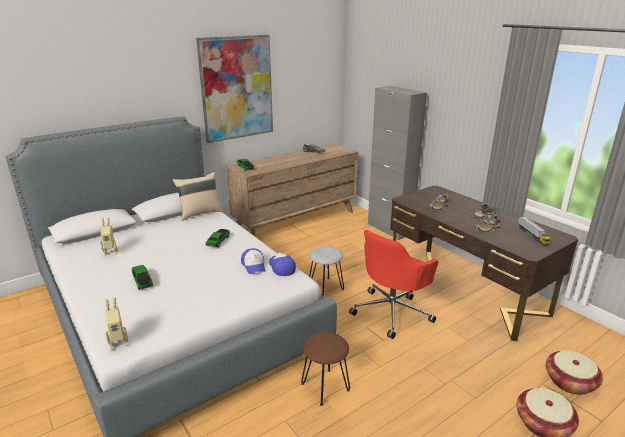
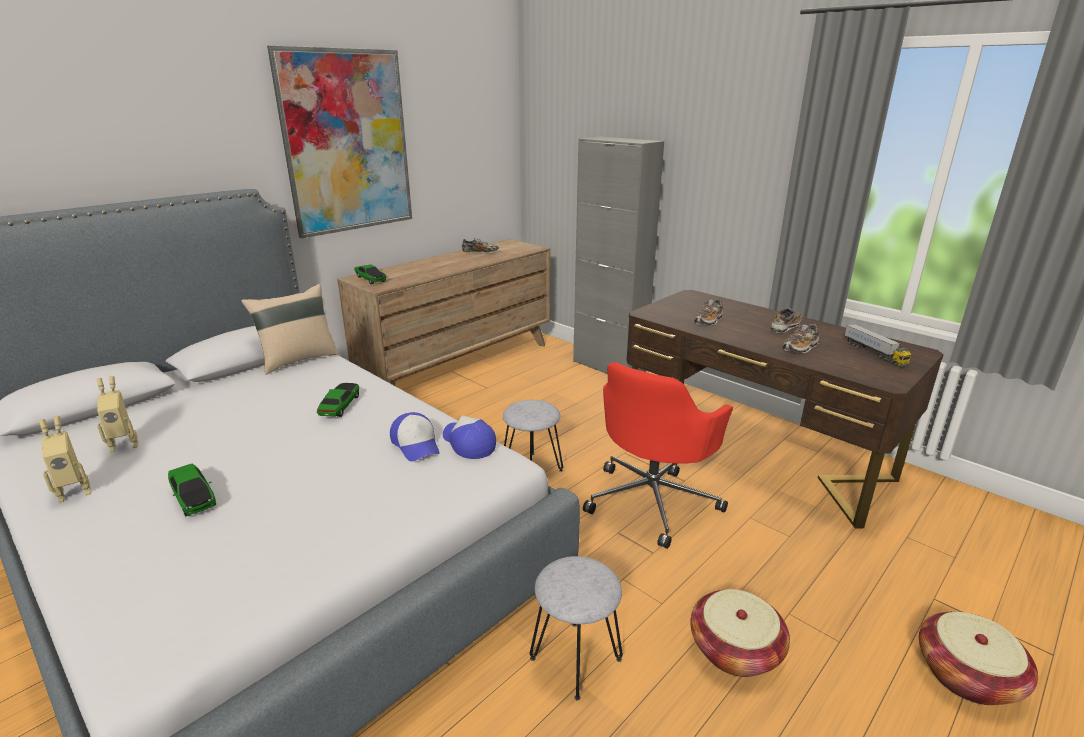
camera: 10 degrees left, 0 degrees up
toy robot [105,298,128,350] -> toy robot moved to [39,416,91,503]
brown stool [301,332,350,406] -> grey stool [530,556,623,701]
basket [546,350,603,395] -> basket moved to [690,589,790,677]

